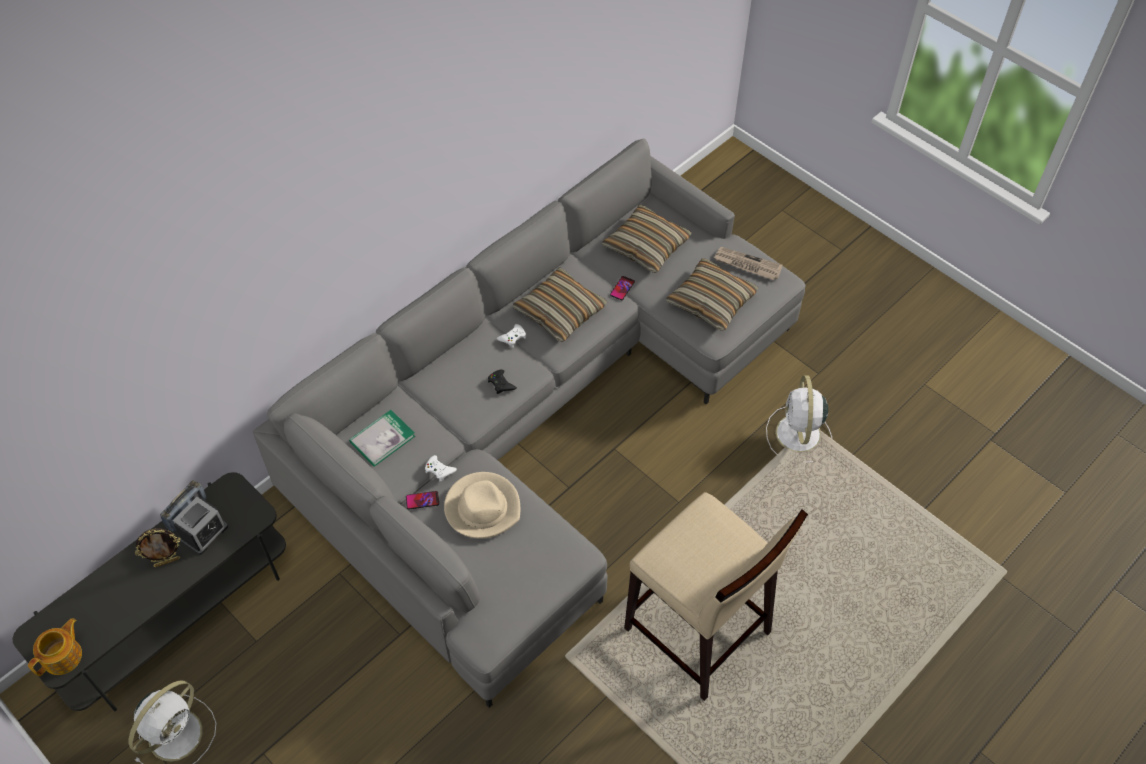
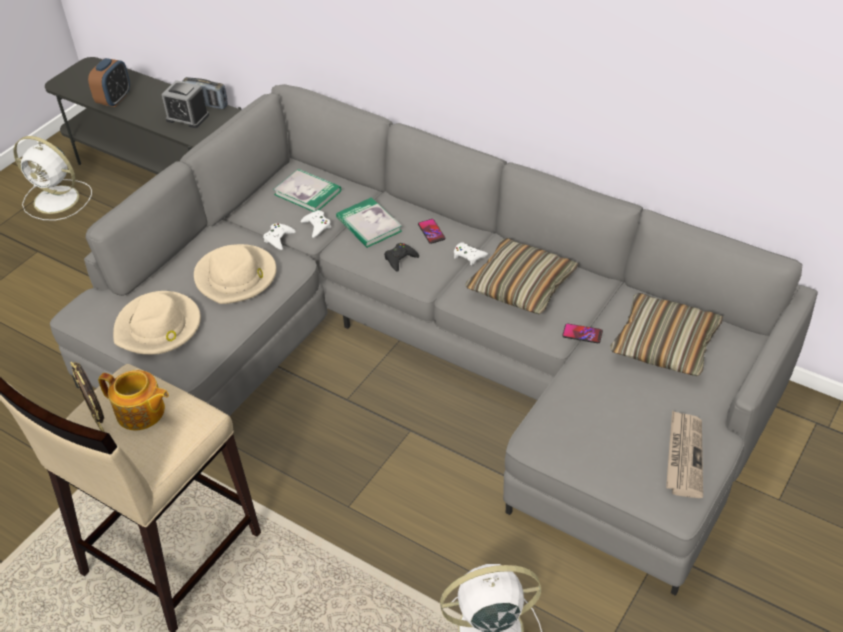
camera: 80 degrees right, 10 degrees down
teapot [28,619,82,676] -> teapot moved to [98,370,169,430]
picture frame [135,528,181,567] -> picture frame moved to [70,362,105,432]
phone [406,491,439,510] -> phone moved to [418,219,445,244]
pillow [666,258,758,331] -> none
none -> alarm clock [88,58,130,107]
none -> beige hat [113,291,201,355]
none -> white game controller [301,210,331,238]
none -> book [336,197,402,248]

